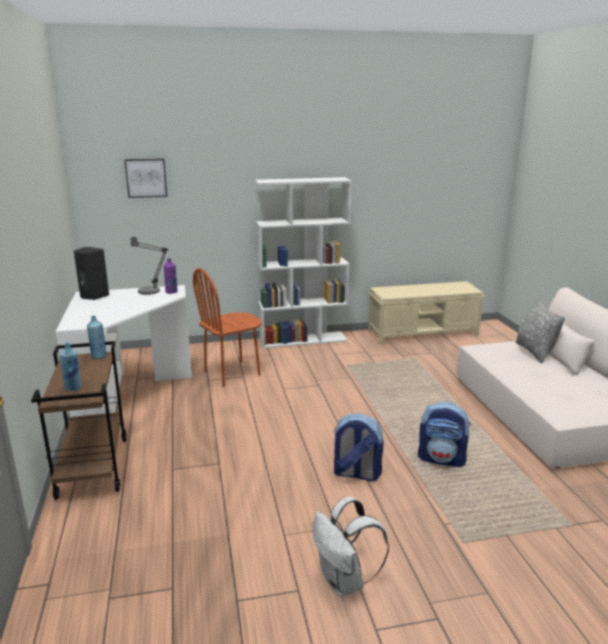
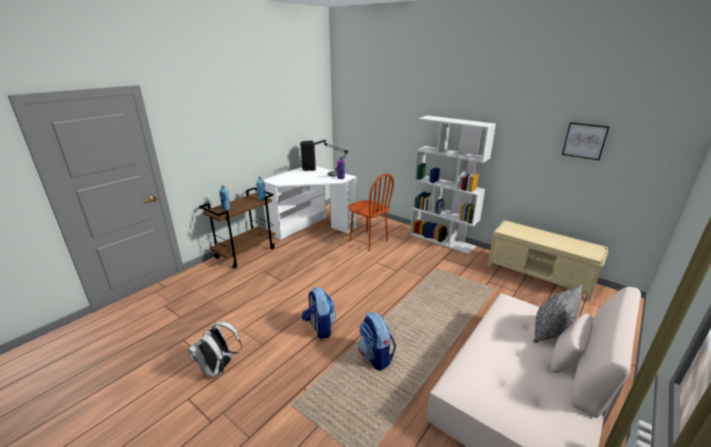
camera: 50 degrees right, 5 degrees up
picture [125,159,167,198] -> picture moved to [562,122,610,160]
brown chair [193,268,262,387] -> brown chair turned 150 degrees counterclockwise [348,173,394,251]

